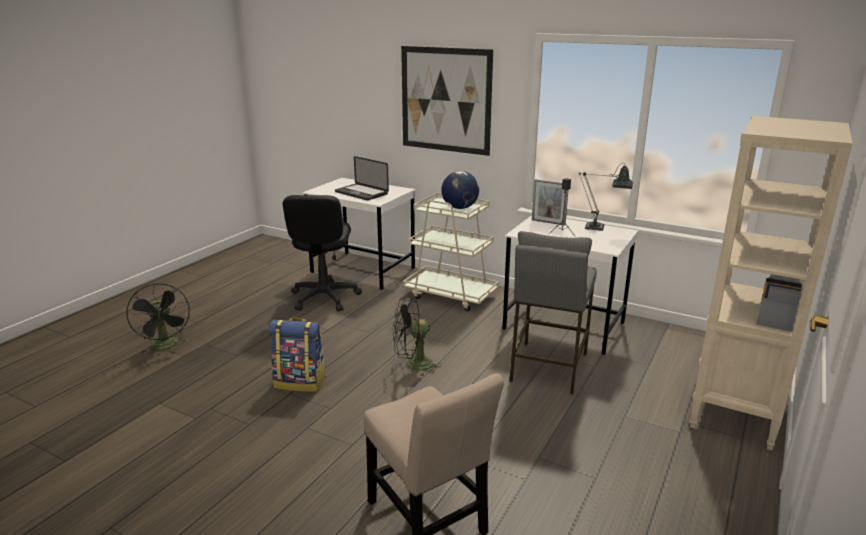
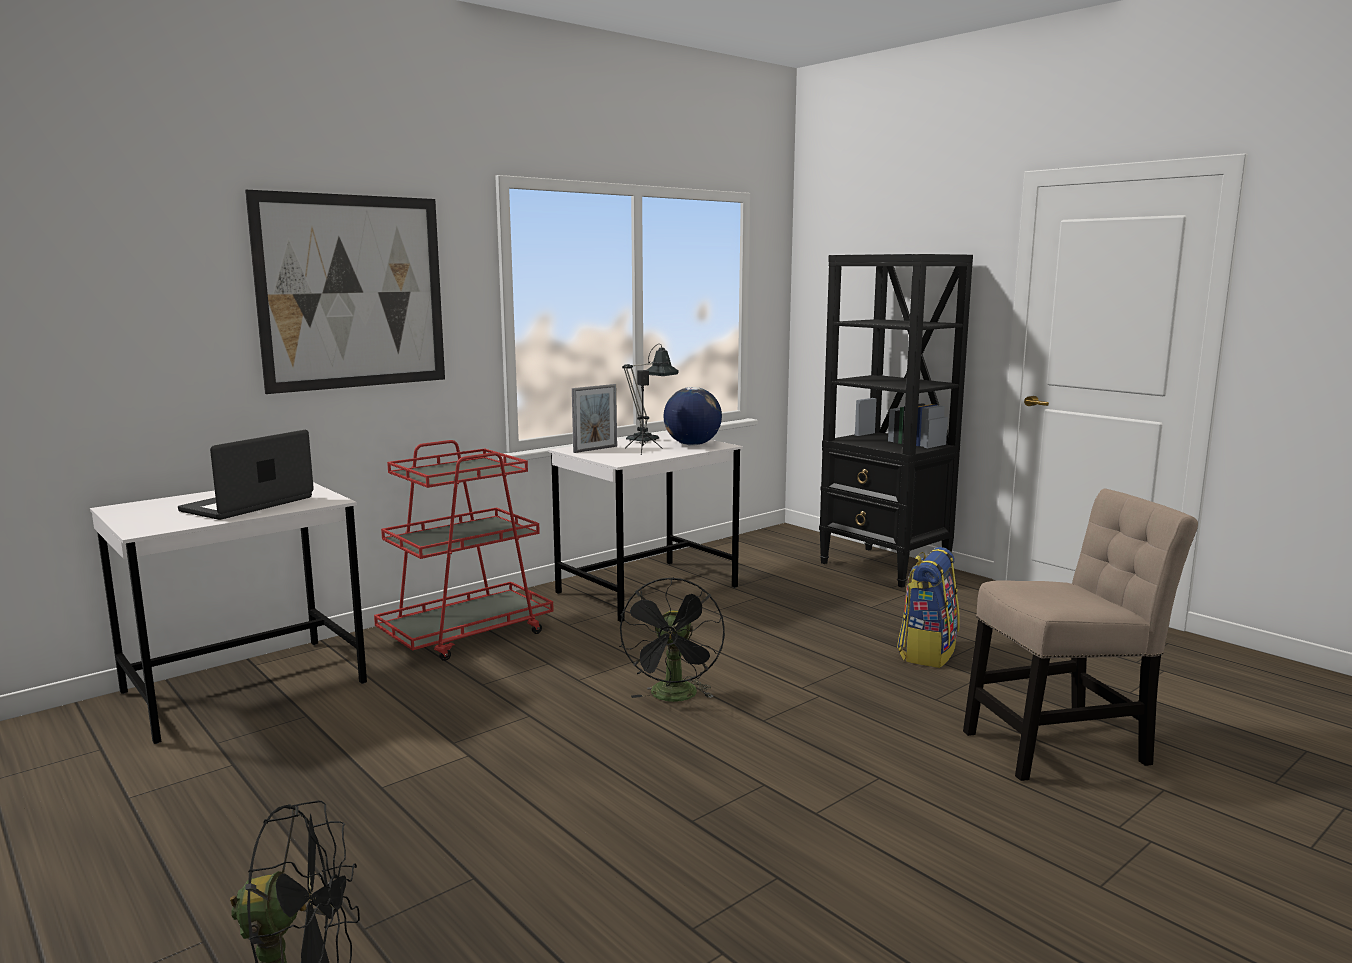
camera: 70 degrees left, 10 degrees down
backpack [269,318,326,392] -> backpack moved to [897,547,960,668]
black office chair [283,195,362,311] -> none
laptop [335,156,389,201] -> laptop turned 150 degrees clockwise [178,430,314,520]
beige cart [403,193,499,311] -> red cart [374,440,554,661]
globe [441,171,479,209] -> globe moved to [664,387,722,446]
grey stool [509,231,597,394] -> none
beige bookcase [690,116,853,450] -> black bookcase [819,254,973,588]

